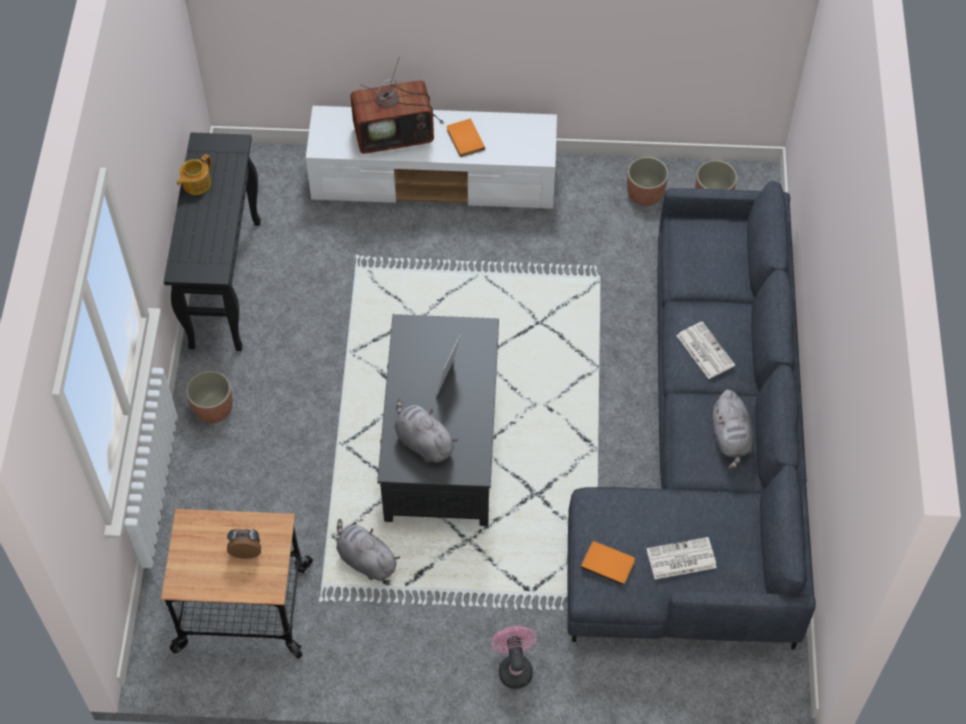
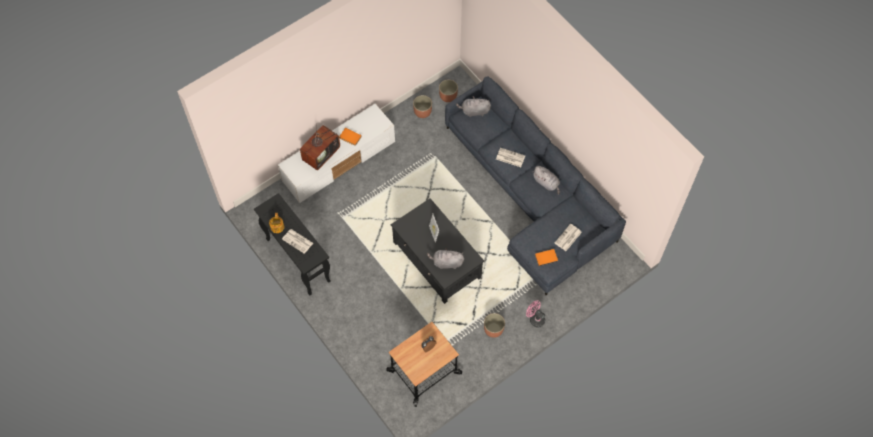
camera: 40 degrees left, 5 degrees up
planter [186,371,233,423] -> planter moved to [484,313,505,338]
grey plush toy [336,519,400,581] -> grey plush toy moved to [456,96,491,117]
none -> newspaper [282,229,313,254]

